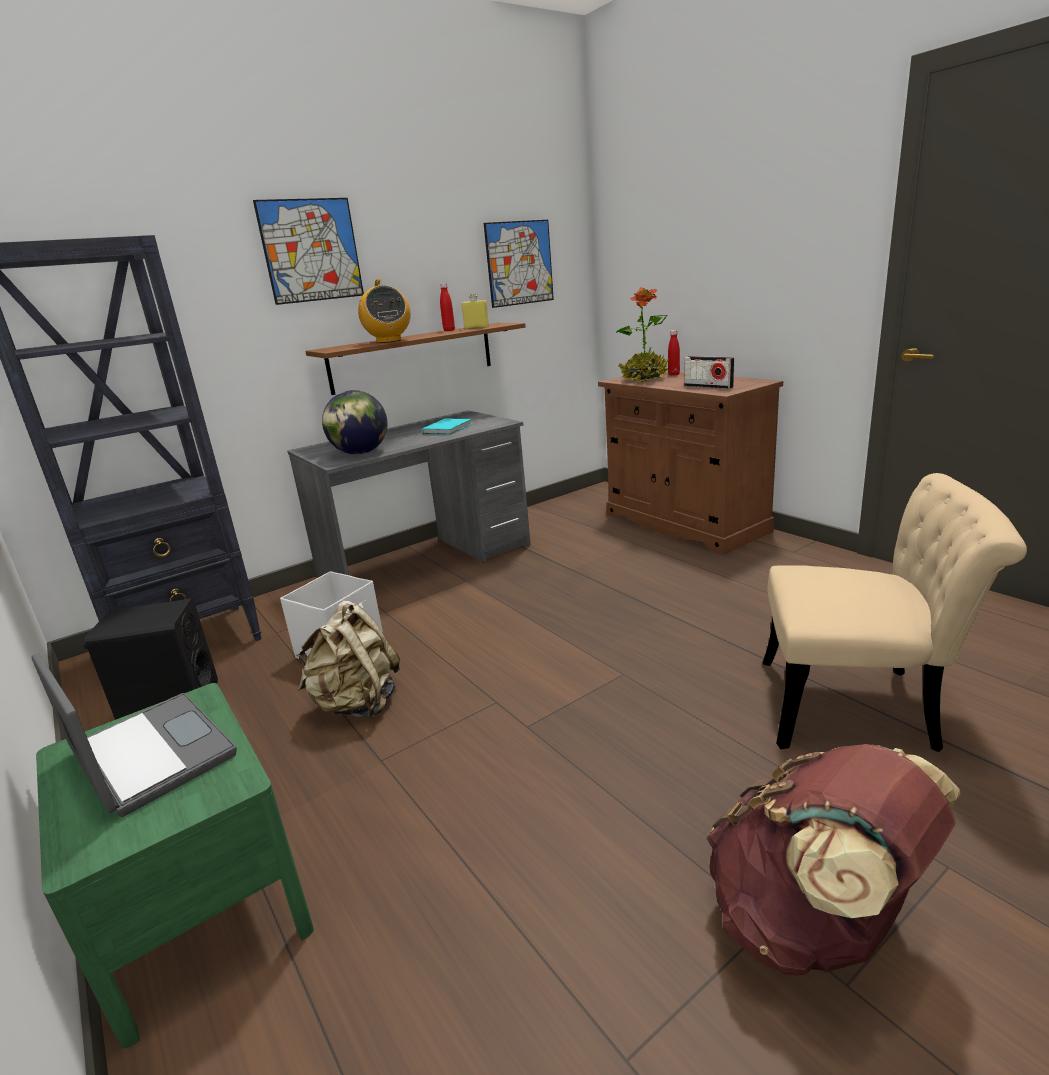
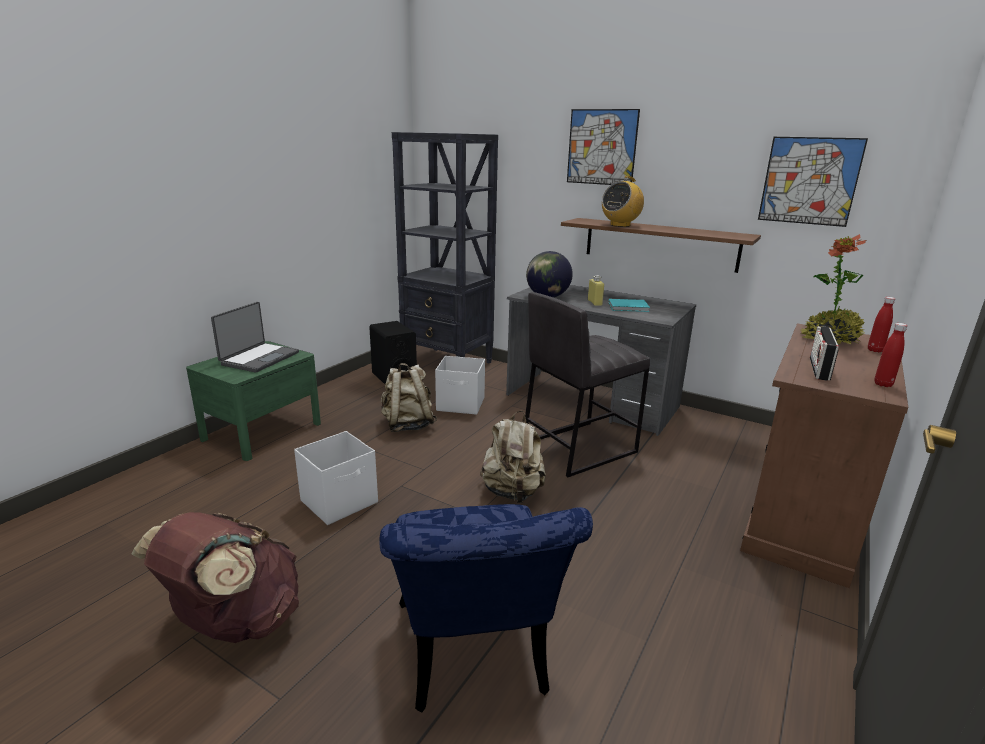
camera: 65 degrees right, 0 degrees up
red bottle [440,283,455,331] -> red bottle moved to [874,323,907,387]
yellow bottle [461,294,489,329] -> yellow bottle moved to [588,275,604,306]
beige chair [762,473,1027,752] -> blue chair [380,504,593,713]
none -> white storage box [294,431,378,525]
none -> beige backpack [480,411,546,503]
none -> grey stool [525,292,650,478]

